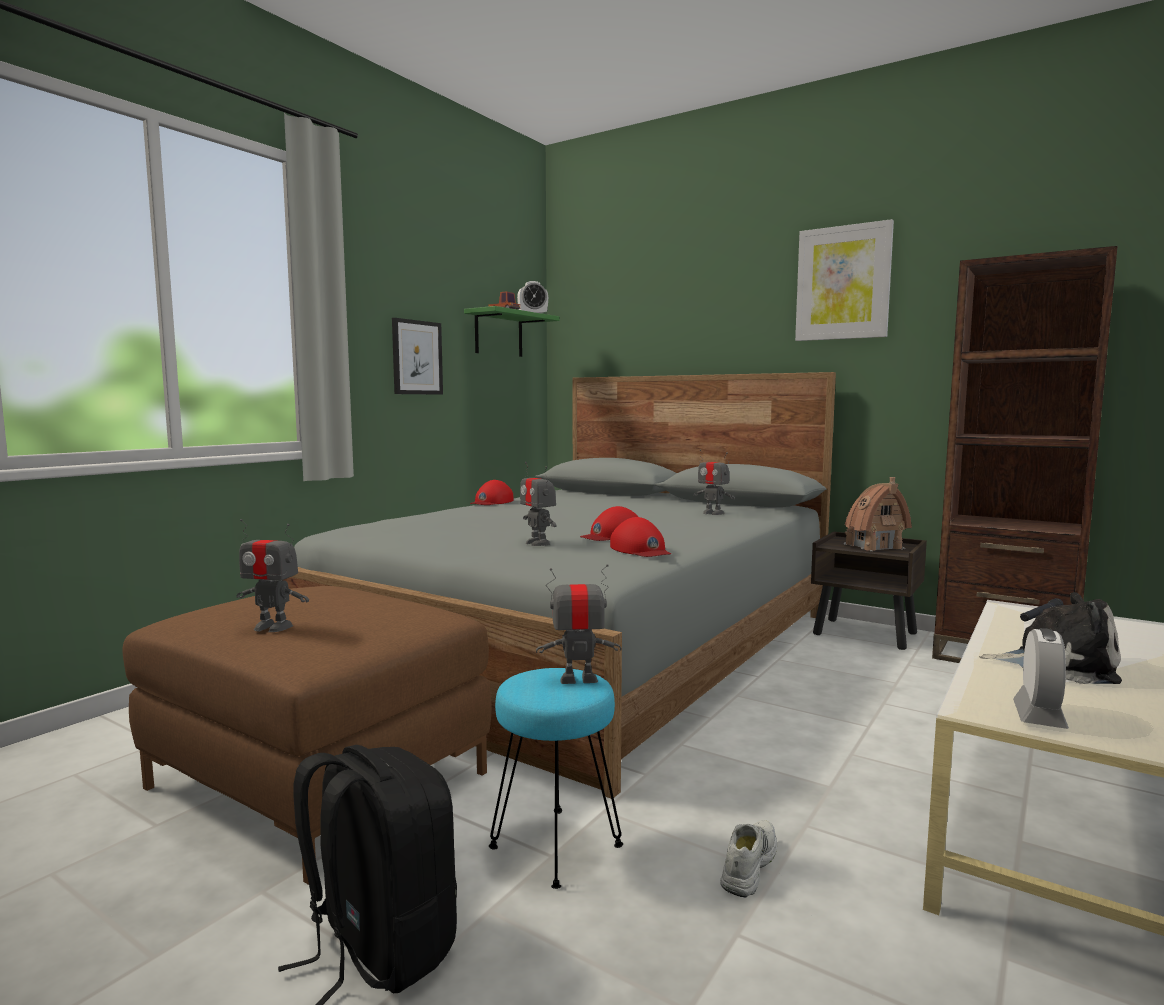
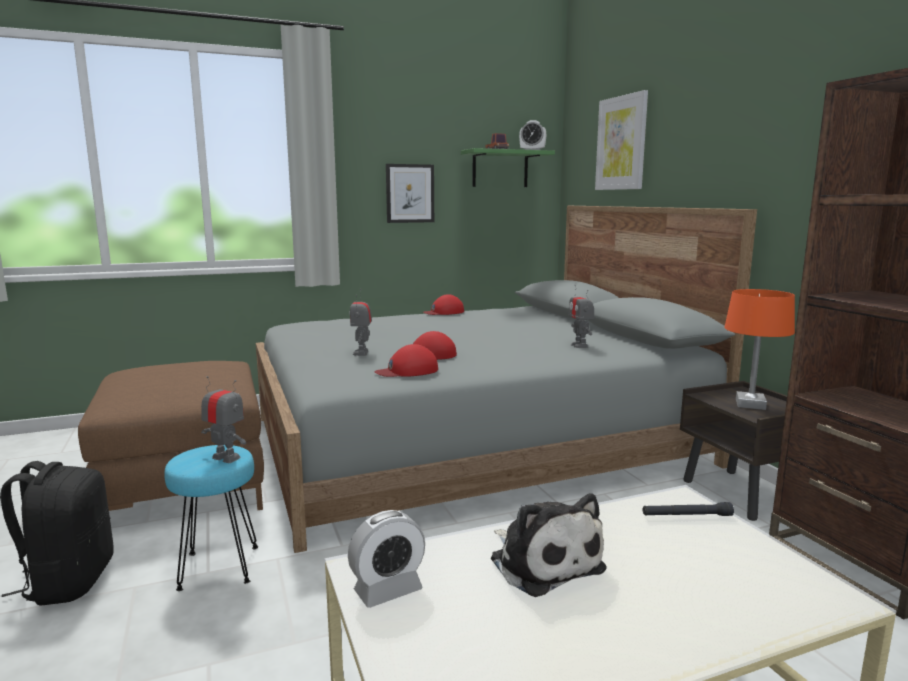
camera: 35 degrees right, 5 degrees up
toy robot [236,519,309,632] -> none
red cap [610,517,671,557] -> red cap turned 60 degrees clockwise [374,344,438,377]
white shoe [720,820,777,898] -> none
picture [795,219,894,341] -> picture moved to [595,90,648,190]
toy house [844,477,912,552] -> orange table lamp [724,289,795,410]

